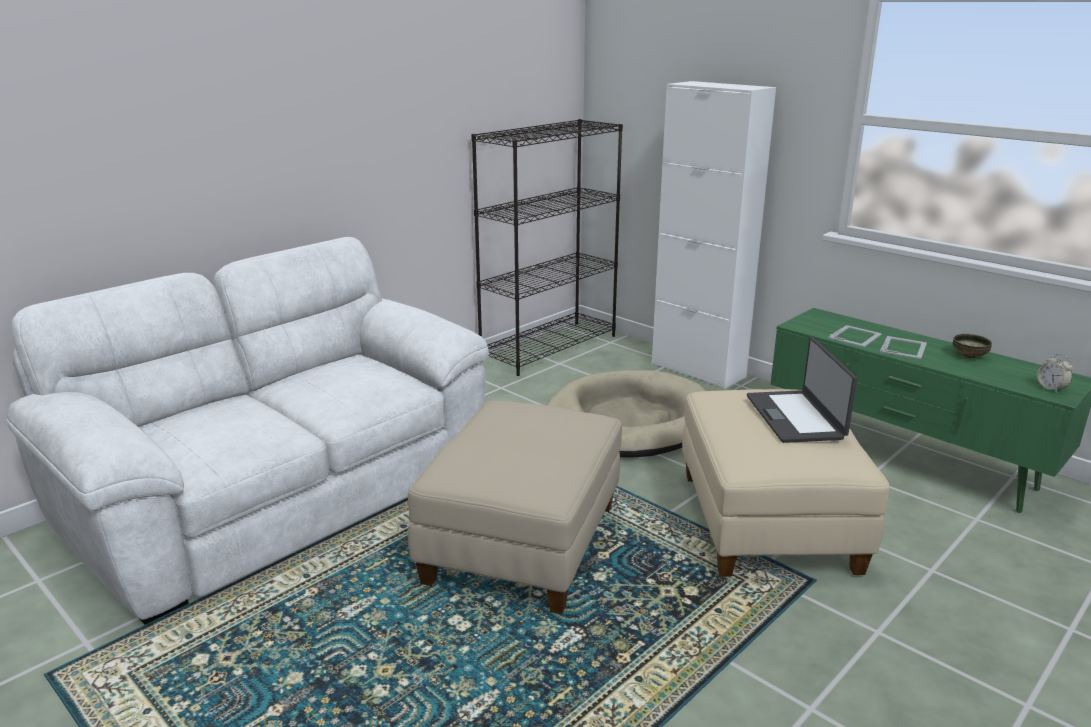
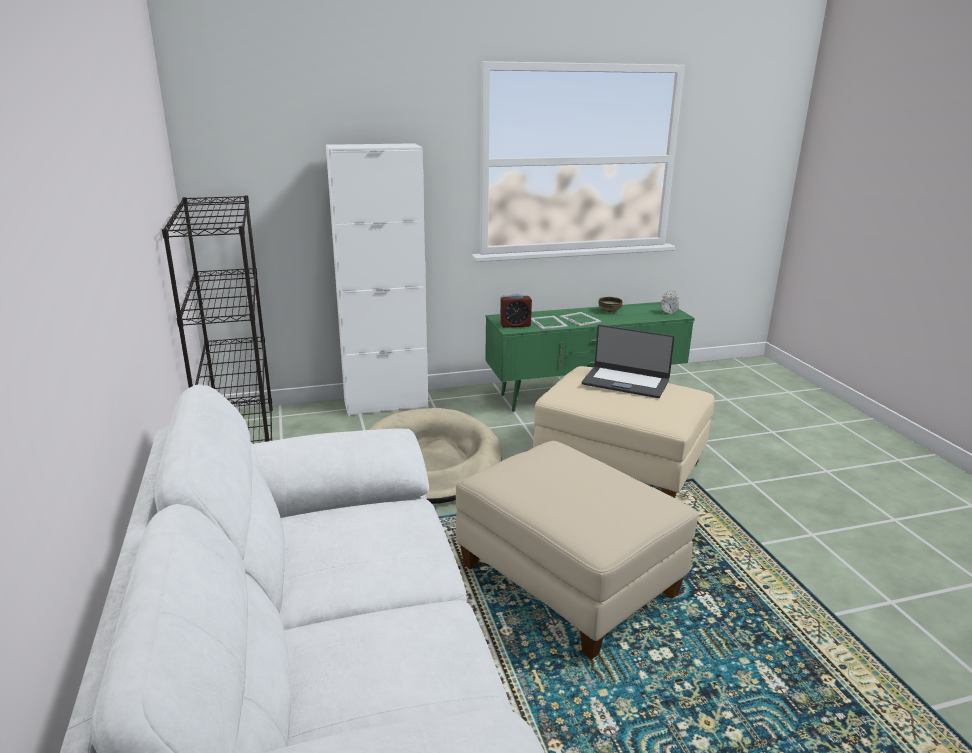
camera: 60 degrees left, 0 degrees up
none -> alarm clock [500,294,532,328]

